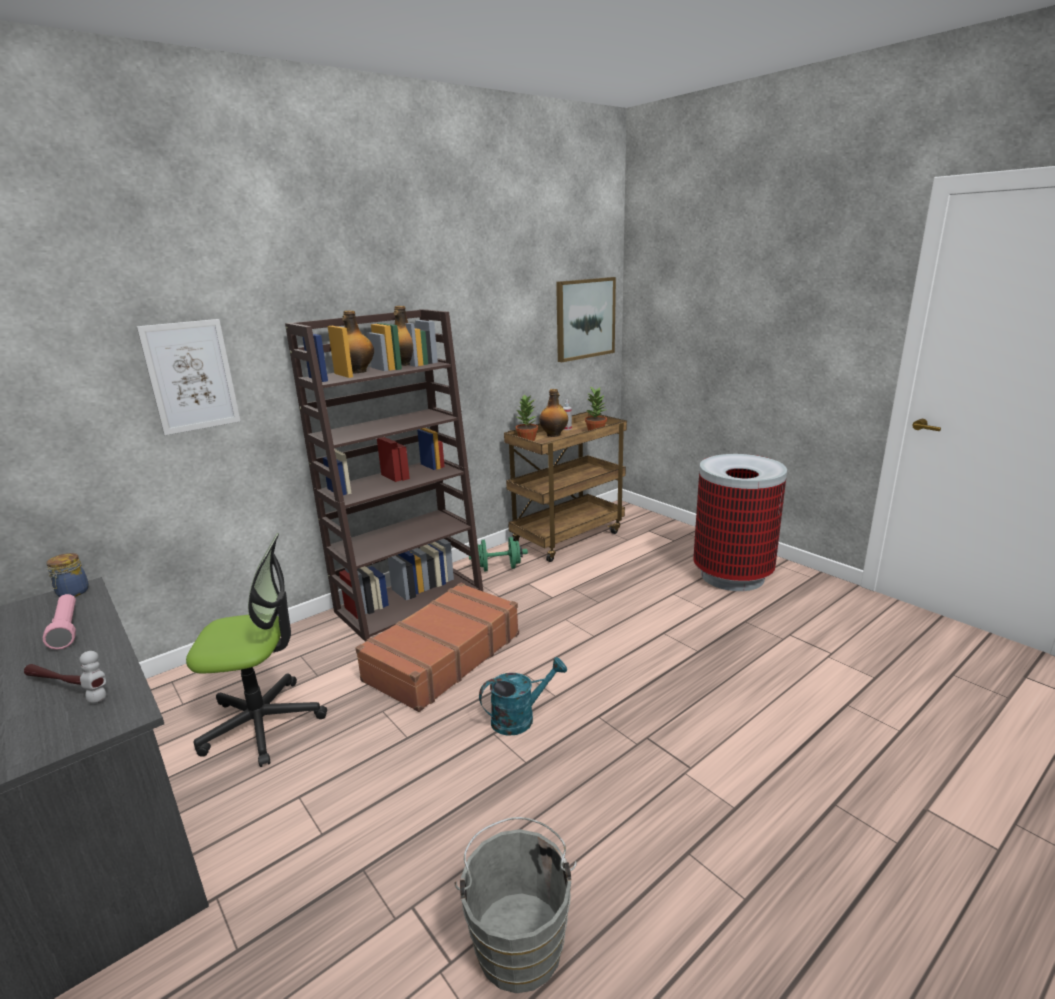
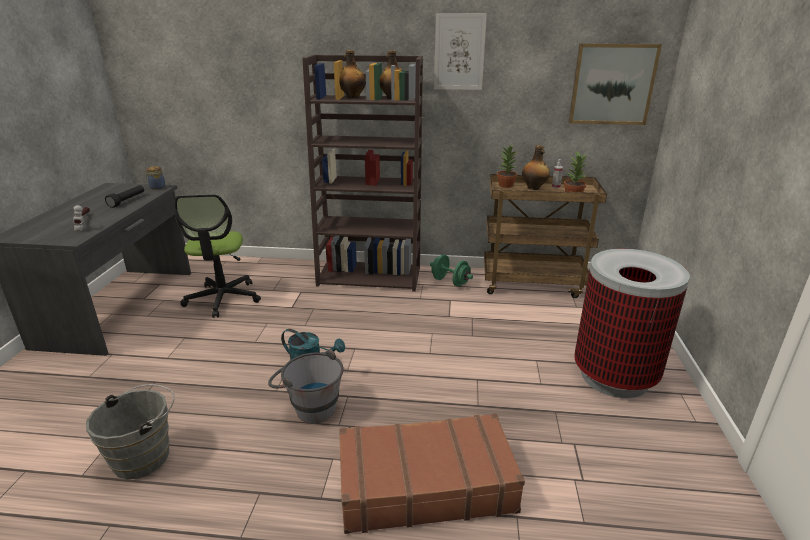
camera: 45 degrees right, 5 degrees up
pink flashlight [43,594,76,650] -> black flashlight [105,185,144,208]
picture [136,319,241,435] -> picture moved to [434,13,487,90]
office chair [186,533,327,767] -> office chair turned 45 degrees clockwise [174,194,261,318]
brown suitcase [355,583,519,712] -> brown suitcase moved to [339,413,525,534]
none -> grey bucket [268,349,344,423]

